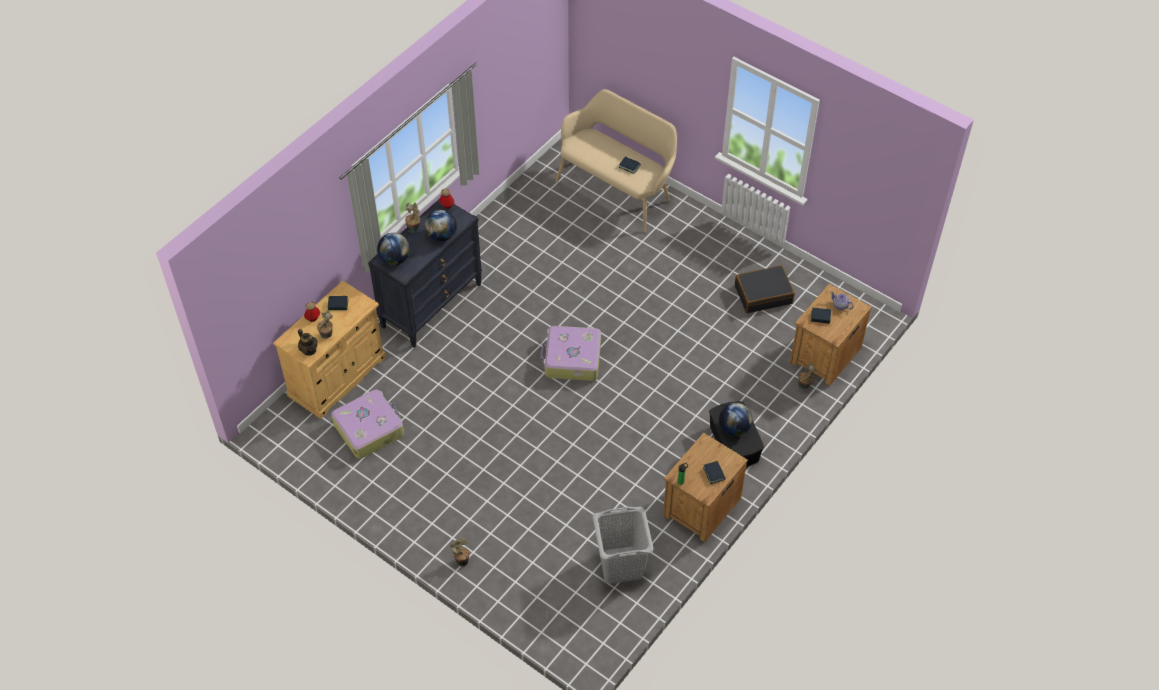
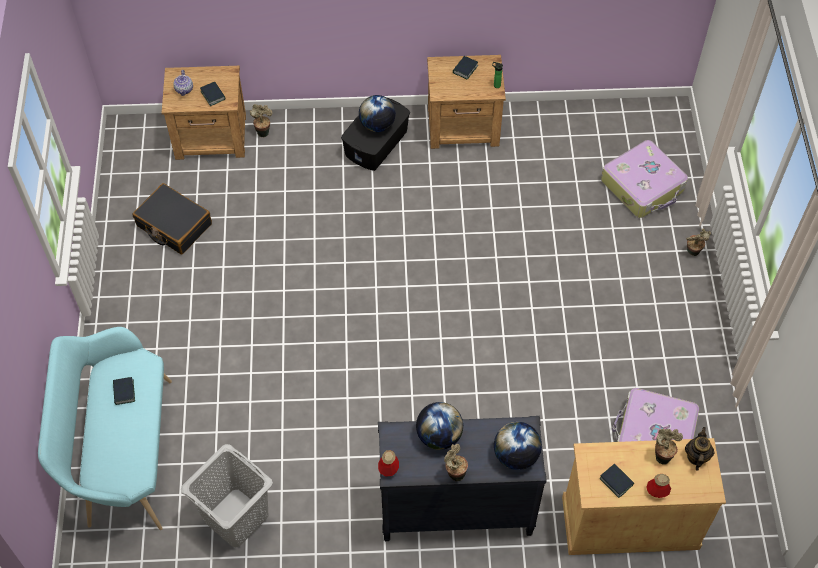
camera: 130 degrees left, 5 degrees up
suitcase [540,326,601,381] -> suitcase moved to [601,140,688,218]
beige bench [555,89,677,233] -> turquoise bench [38,327,172,530]
grey laundry basket [593,507,654,584] -> grey laundry basket moved to [181,444,273,548]

